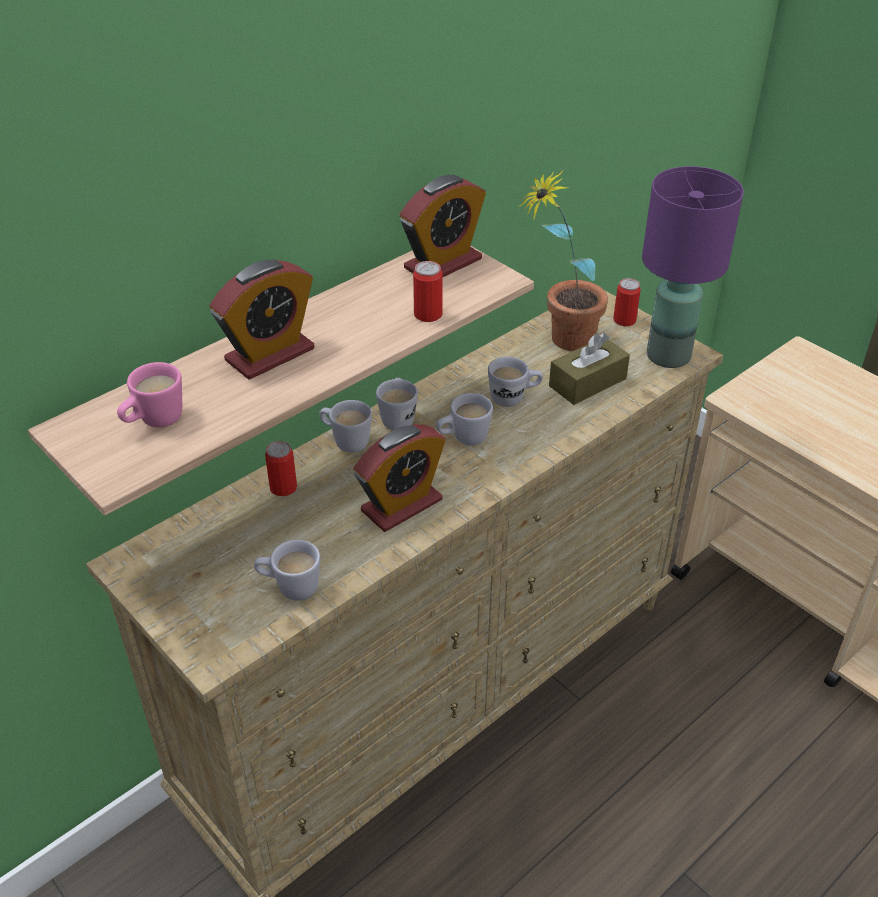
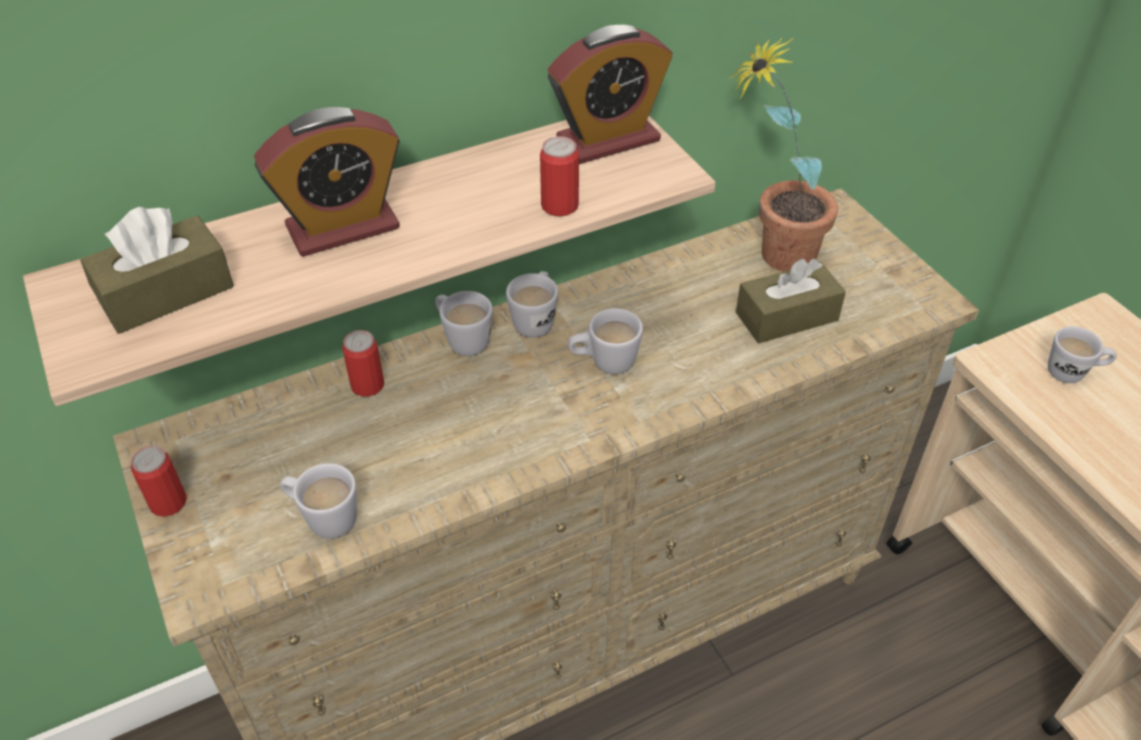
camera: 15 degrees right, 5 degrees up
pink mug [117,362,182,427] -> brown tissue box [80,207,234,334]
alarm clock [354,424,446,532] -> none
white mug [488,357,543,407] -> white mug moved to [1048,326,1117,383]
can [613,278,641,326] -> can moved to [131,446,187,517]
purple table lamp [642,166,744,368] -> none

